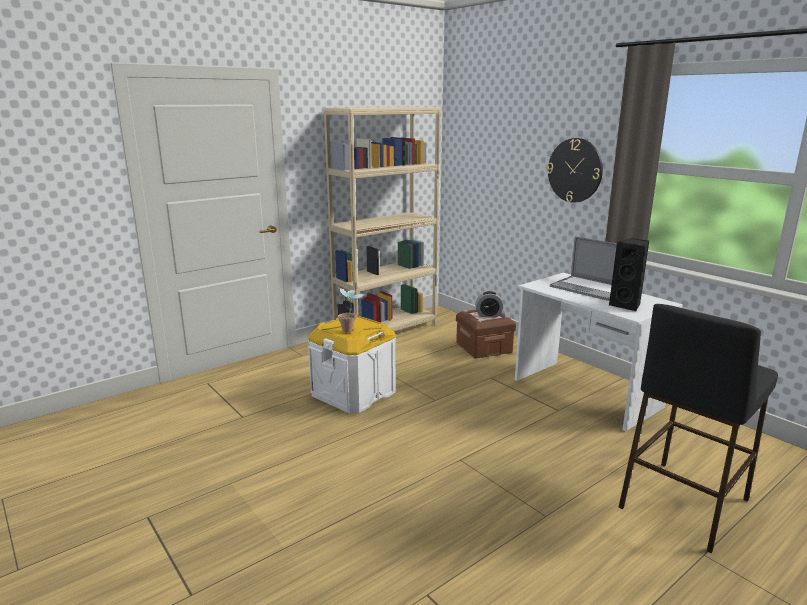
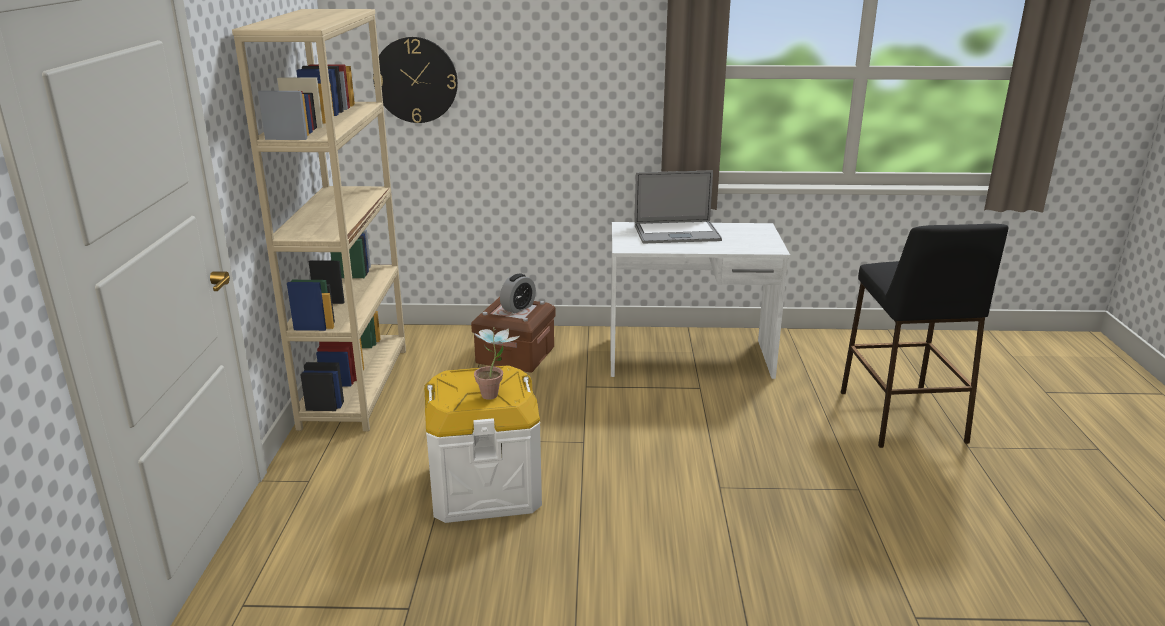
camera: 50 degrees left, 5 degrees up
wall clock [547,138,603,203] -> wall clock moved to [373,37,458,123]
black speaker [609,238,649,311] -> none

